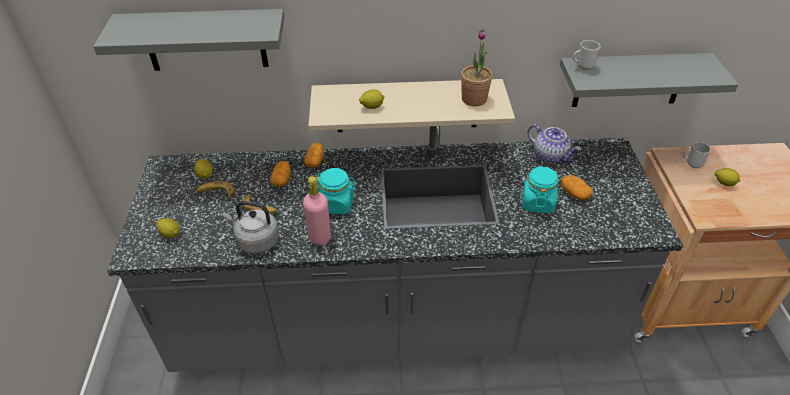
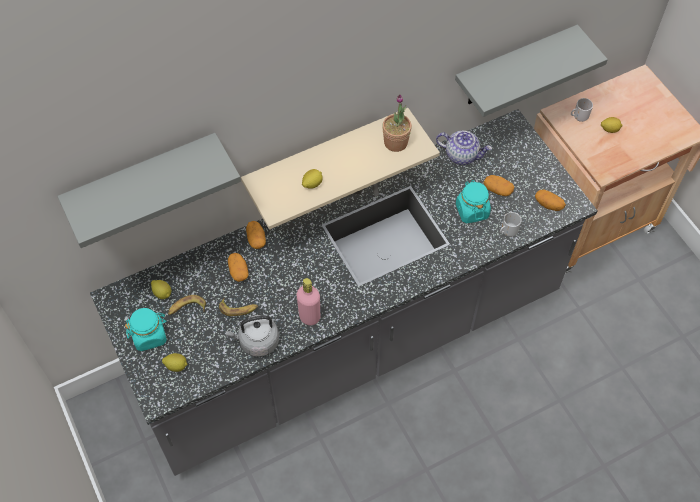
camera: 25 degrees left, 15 degrees up
turquoise jar [316,168,357,214] -> turquoise jar moved to [125,308,167,351]
mug [573,40,601,70] -> mug moved to [500,212,522,237]
none -> potato [535,189,566,211]

